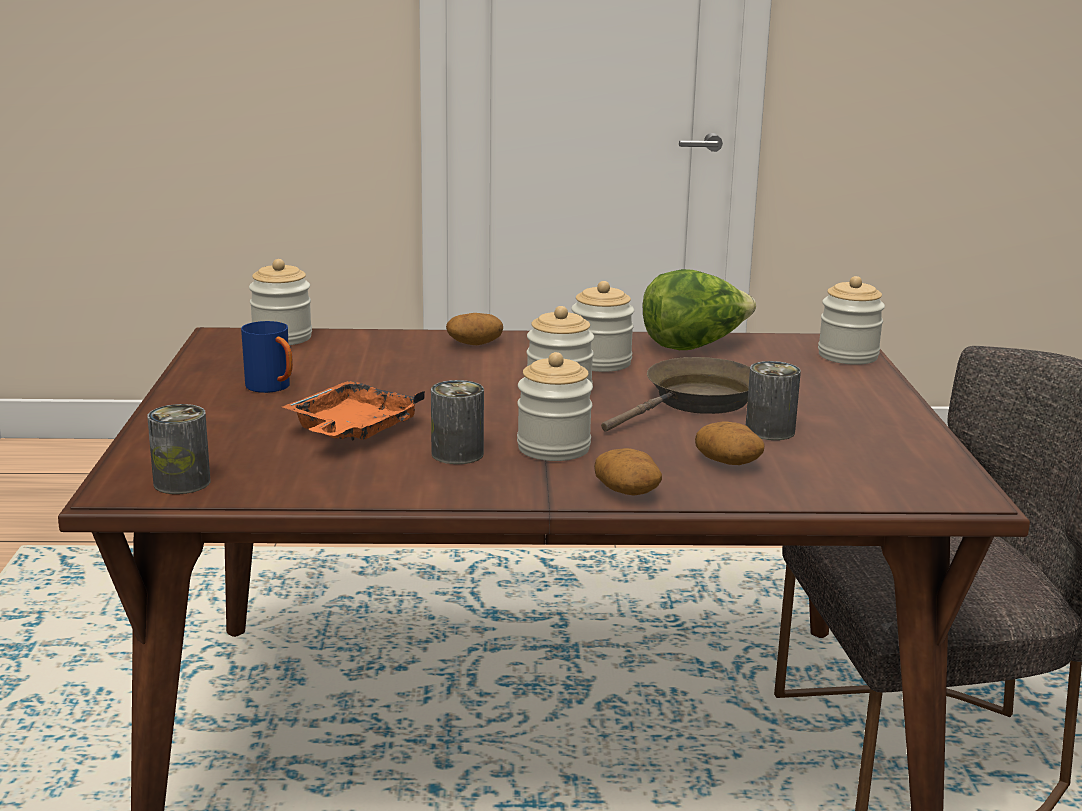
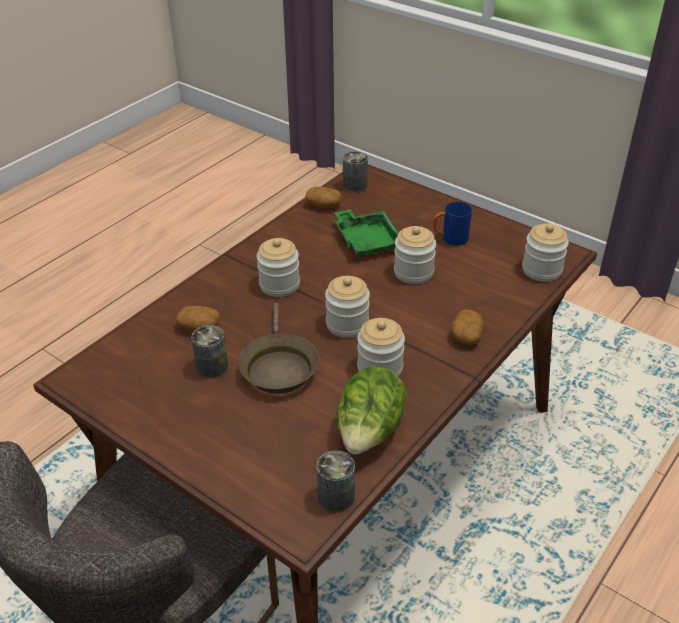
camera: 130 degrees right, 20 degrees up
orange tray [283,380,425,441] -> green tray [334,209,399,257]
can [431,380,484,464] -> can moved to [317,451,355,513]
potato [594,448,662,496] -> potato moved to [305,187,342,208]
jar [818,276,885,365] -> jar moved to [394,226,436,284]

